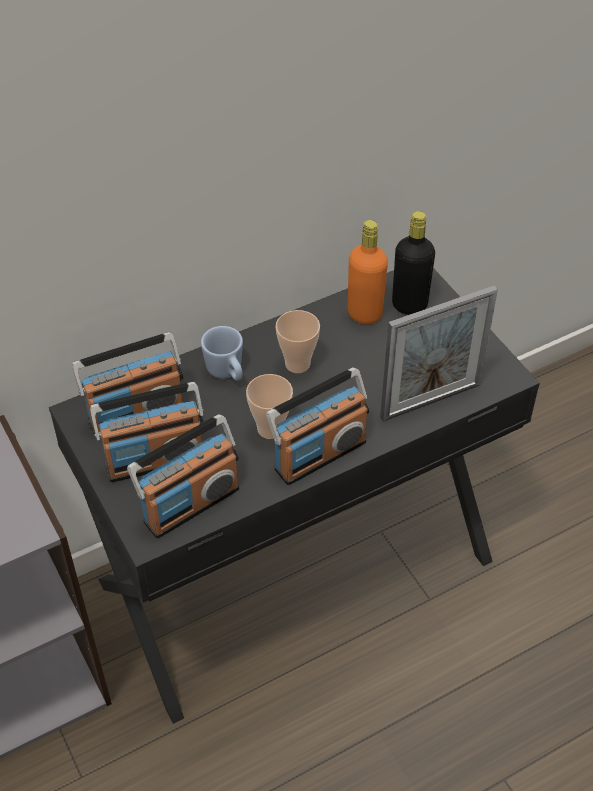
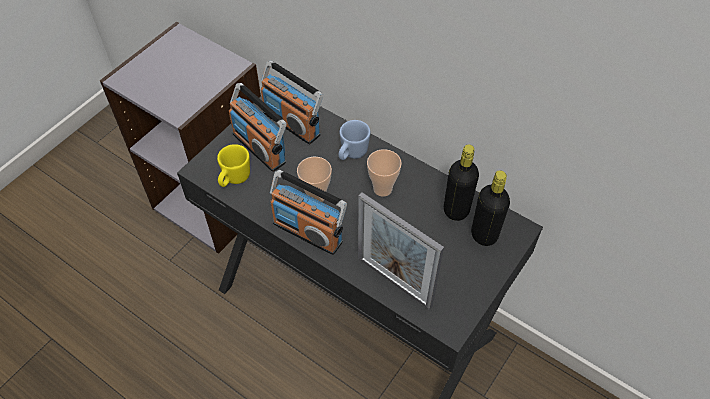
camera: 65 degrees right, 5 degrees up
radio [127,414,239,539] -> yellow mug [217,144,250,187]
orange bottle [348,220,388,324] -> black bottle [444,145,479,221]

